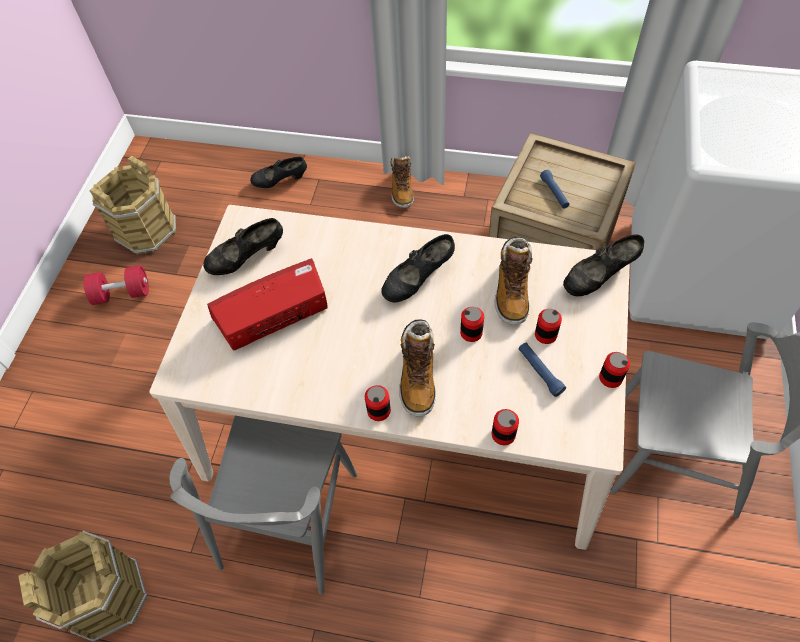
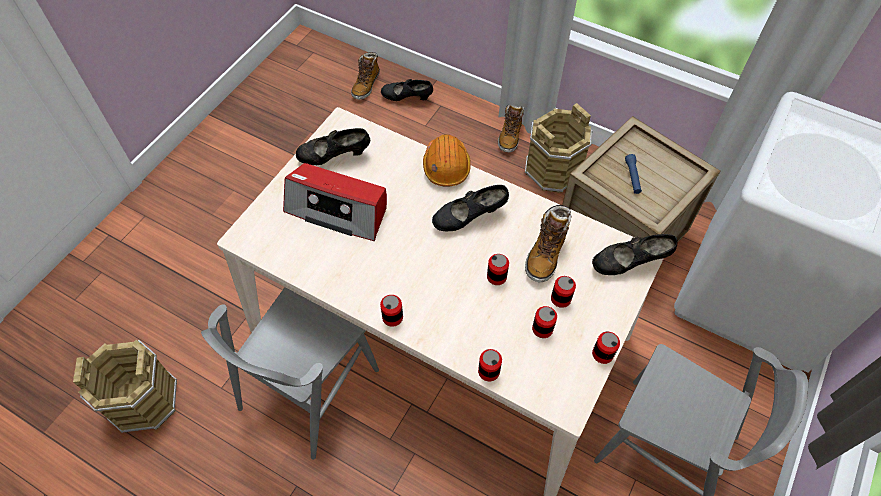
camera: 15 degrees right, 0 degrees up
red dumbbell [84,265,149,305] -> none
brown bucket [89,156,176,255] -> brown bucket moved to [525,103,593,193]
radio [207,258,328,351] -> radio turned 150 degrees counterclockwise [283,163,387,241]
boot [399,319,436,417] -> boot moved to [351,52,380,100]
blue flashlight [519,343,566,397] -> can [532,306,557,338]
none -> orange hard hat [423,134,471,187]

